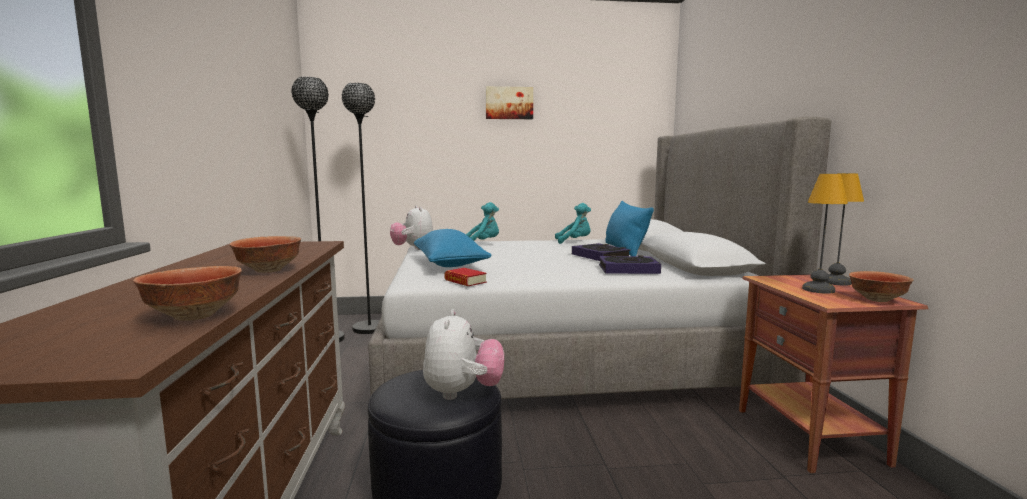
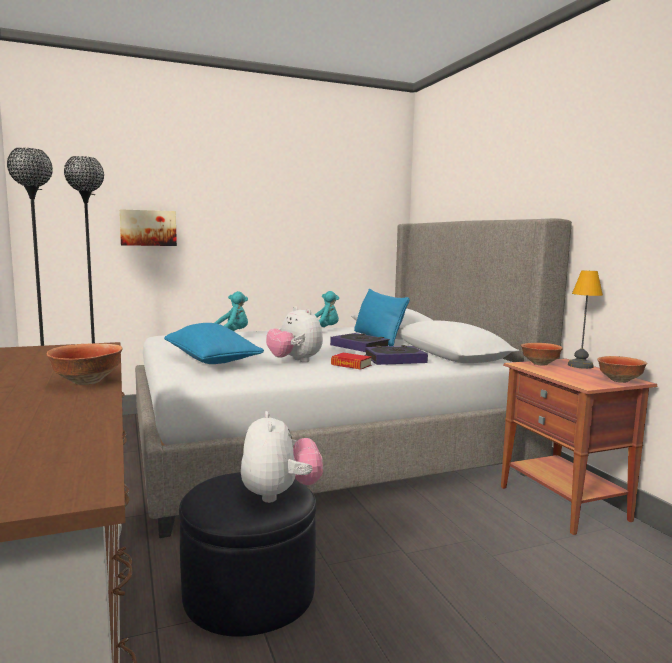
camera: 15 degrees left, 0 degrees up
bowl [133,266,242,321] -> bowl moved to [521,343,563,365]
plush toy [390,205,433,250] -> plush toy moved to [266,307,323,362]
book [444,268,487,286] -> book moved to [331,353,371,370]
picture [486,86,533,119] -> picture moved to [119,209,177,246]
table lamp [802,174,848,294] -> none

